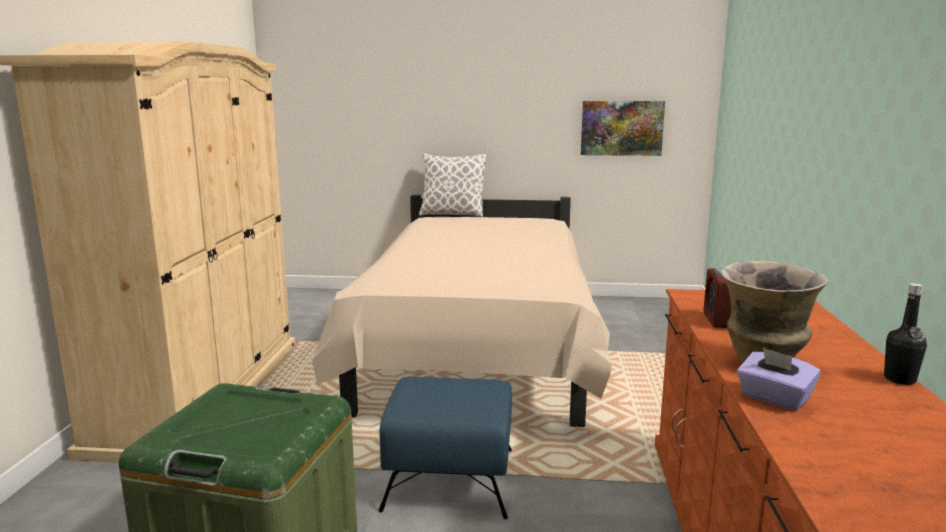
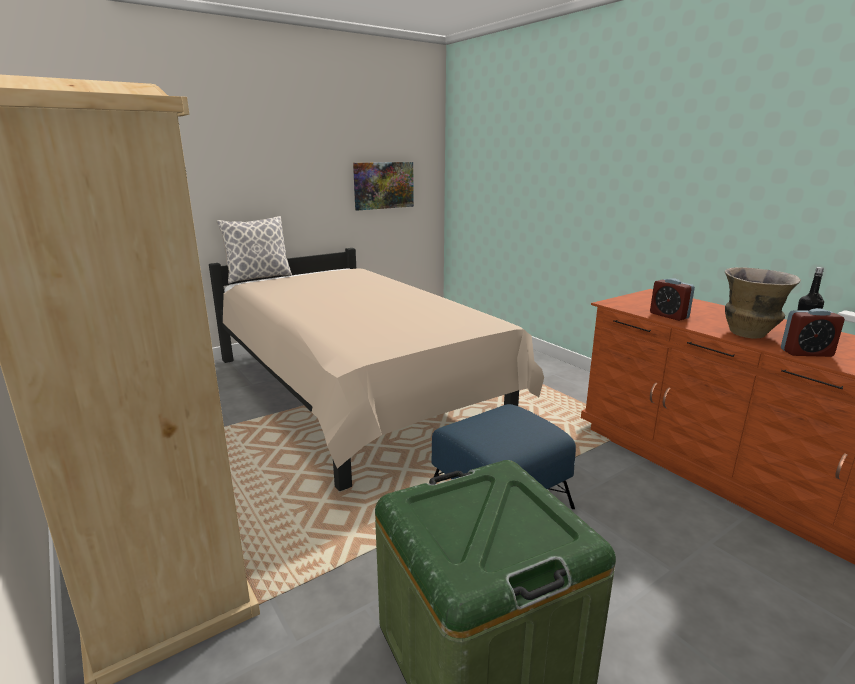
camera: 40 degrees left, 5 degrees up
purple tissue box [737,348,821,411] -> alarm clock [781,308,845,357]

